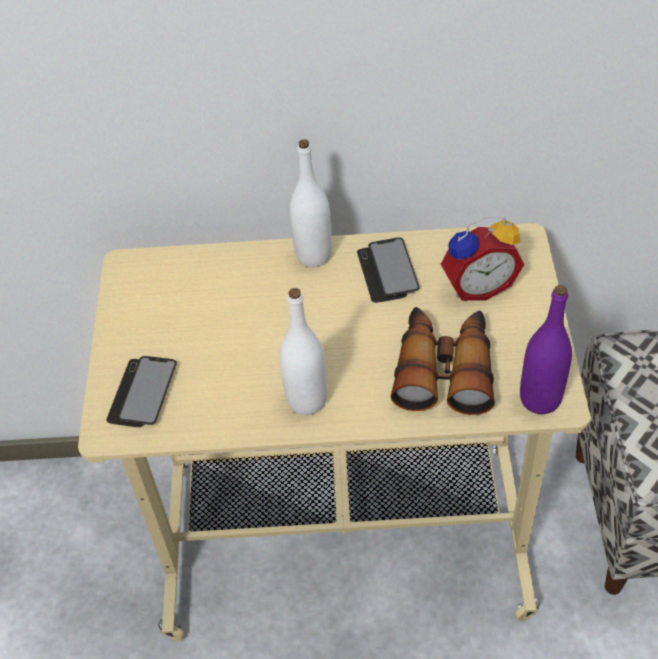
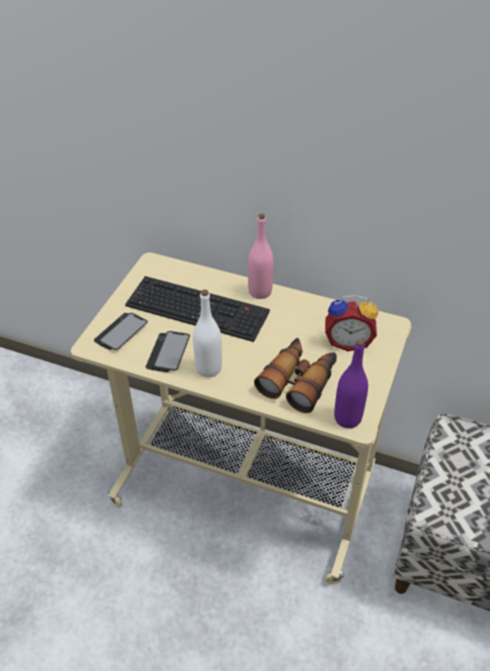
camera: 20 degrees right, 5 degrees down
white bottle [290,139,332,267] -> pink bottle [248,214,274,299]
phone [357,238,420,303] -> phone moved to [146,331,190,372]
none -> keyboard [125,276,270,342]

